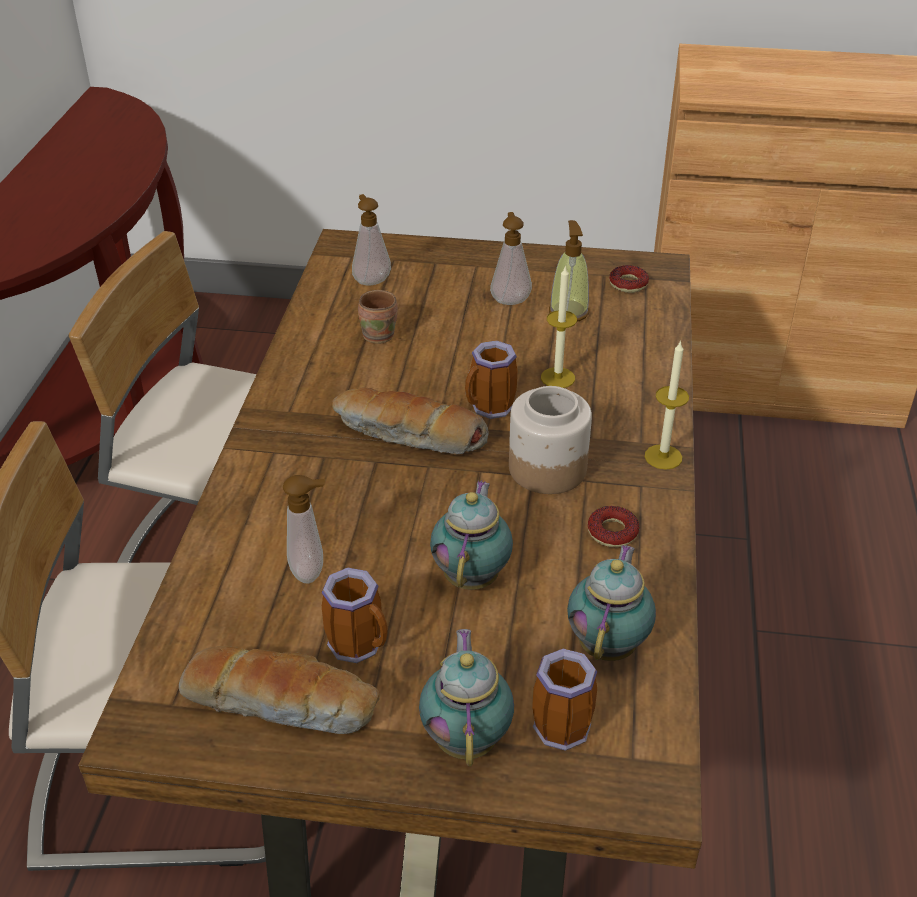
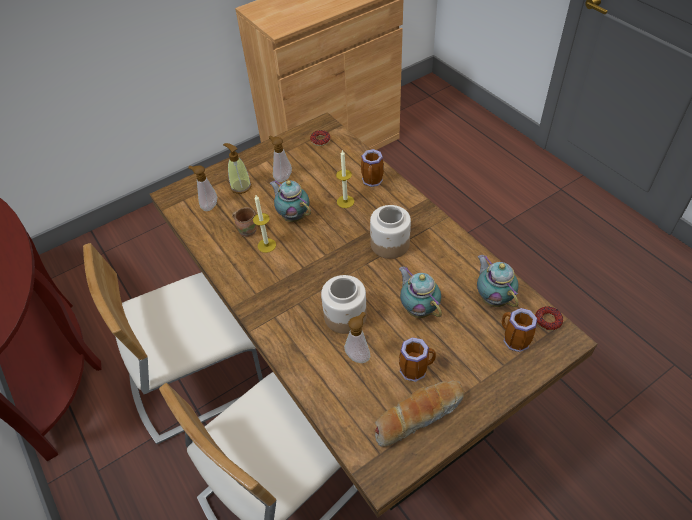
camera: 40 degrees left, 10 degrees up
bread [332,387,489,455] -> none
teapot [419,629,514,766] -> teapot moved to [270,179,311,222]
mug [465,340,517,419] -> mug moved to [361,149,384,187]
soap dispenser [549,220,589,322] -> soap dispenser moved to [223,143,252,194]
donut [588,506,639,547] -> donut moved to [535,306,563,331]
candle [645,340,689,470] -> candle moved to [253,195,276,253]
none -> jar [321,275,367,334]

